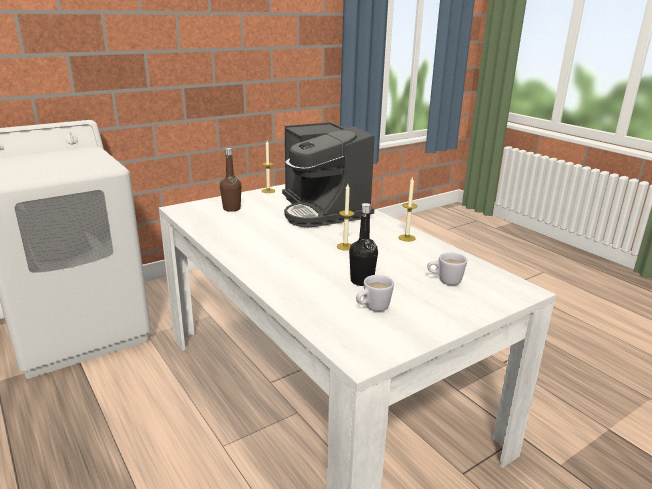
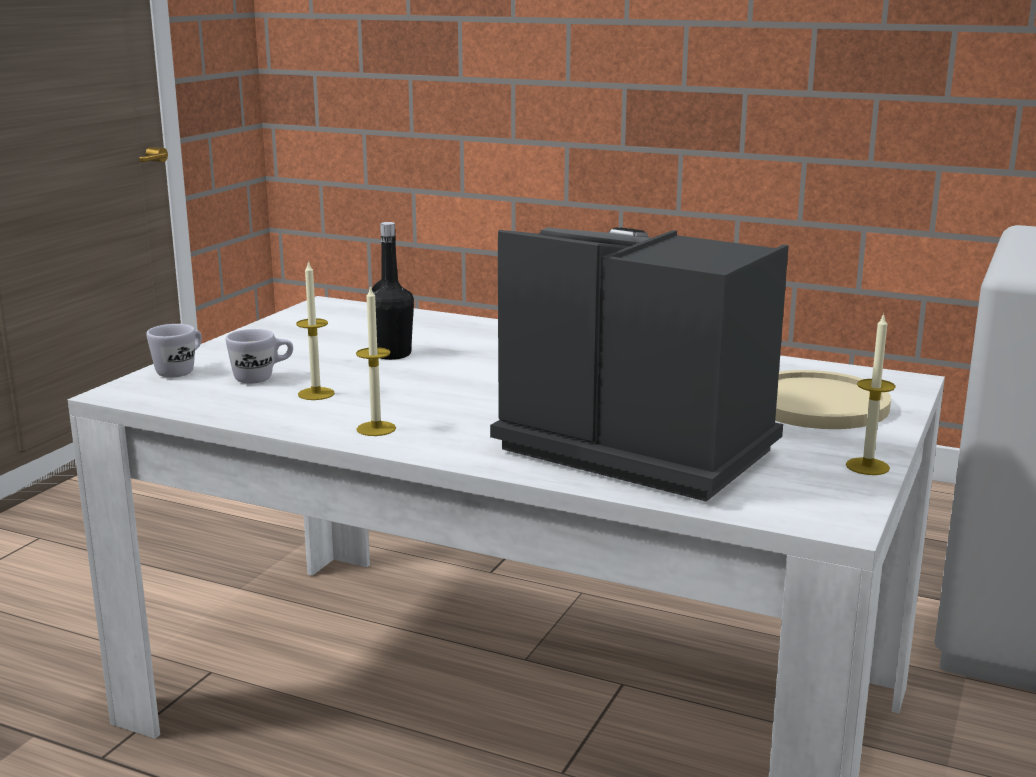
camera: 150 degrees right, 5 degrees down
brown bottle [220,148,241,212] -> beige plate [775,370,891,429]
candle [337,184,355,251] -> candle moved to [296,260,335,400]
white mug [356,275,394,312] -> white mug moved to [146,324,202,378]

